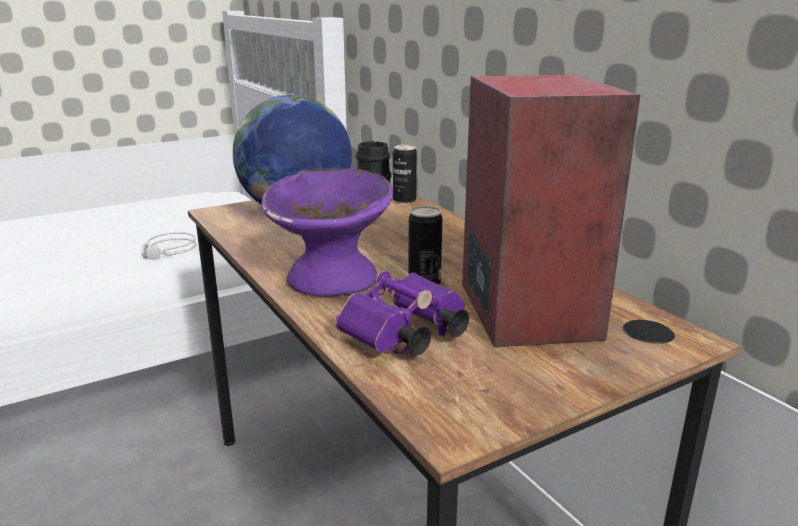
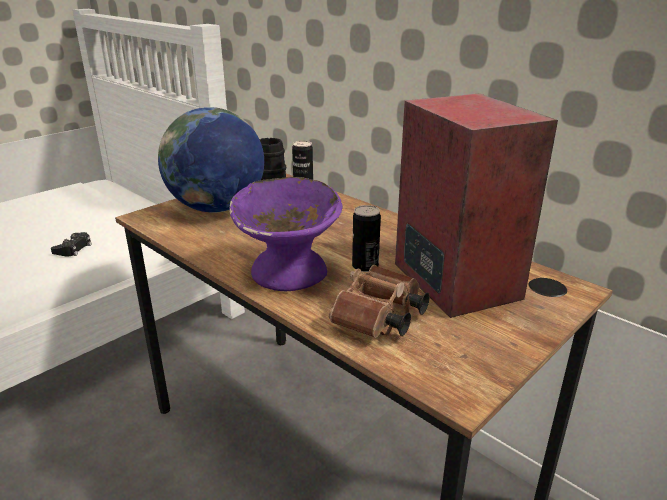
camera: 15 degrees left, 5 degrees up
grey headphones [141,232,196,260] -> black game controller [51,232,92,257]
purple binoculars [336,271,469,356] -> brown binoculars [329,265,430,338]

